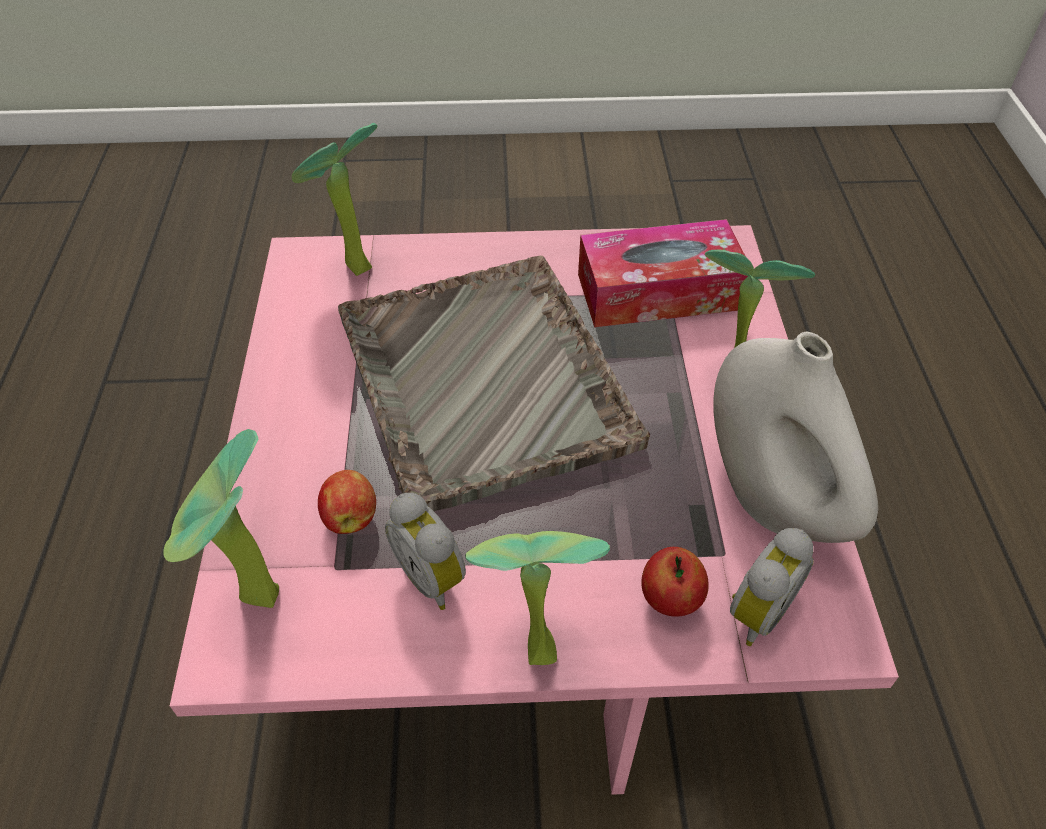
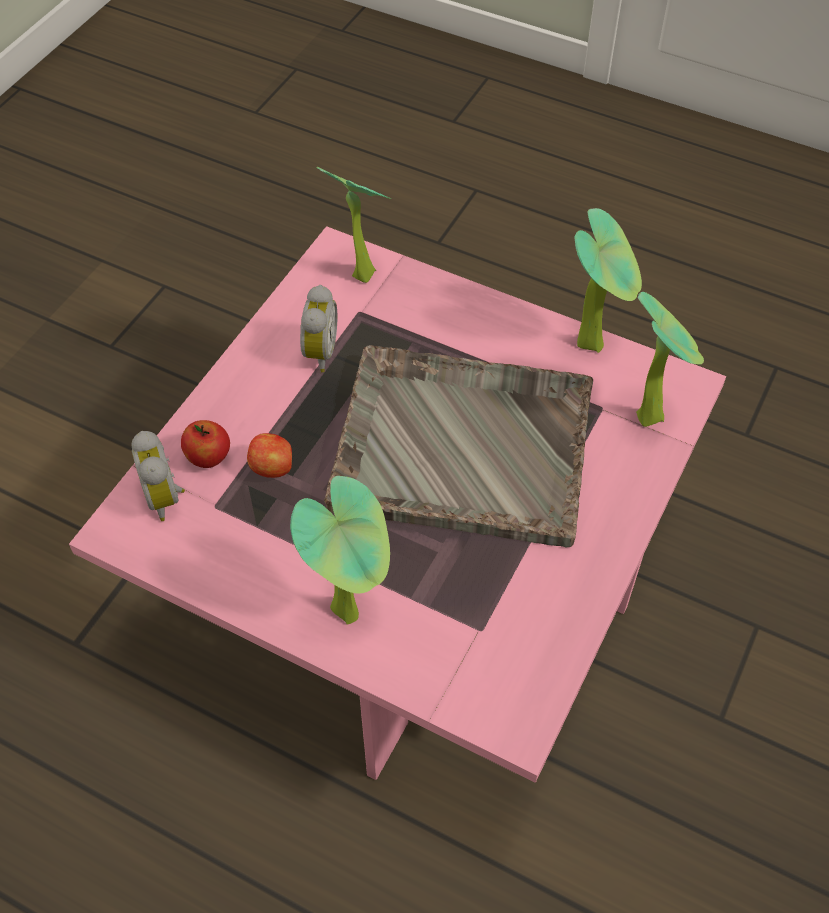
camera: 120 degrees right, 5 degrees up
apple [318,470,376,534] -> apple moved to [247,433,292,478]
alarm clock [385,493,466,610] -> alarm clock turned 105 degrees clockwise [300,285,337,372]
potted plant [465,531,610,665] -> potted plant moved to [574,208,642,353]
tissue box [578,219,748,327] -> none
white vase [713,332,878,543] -> none

